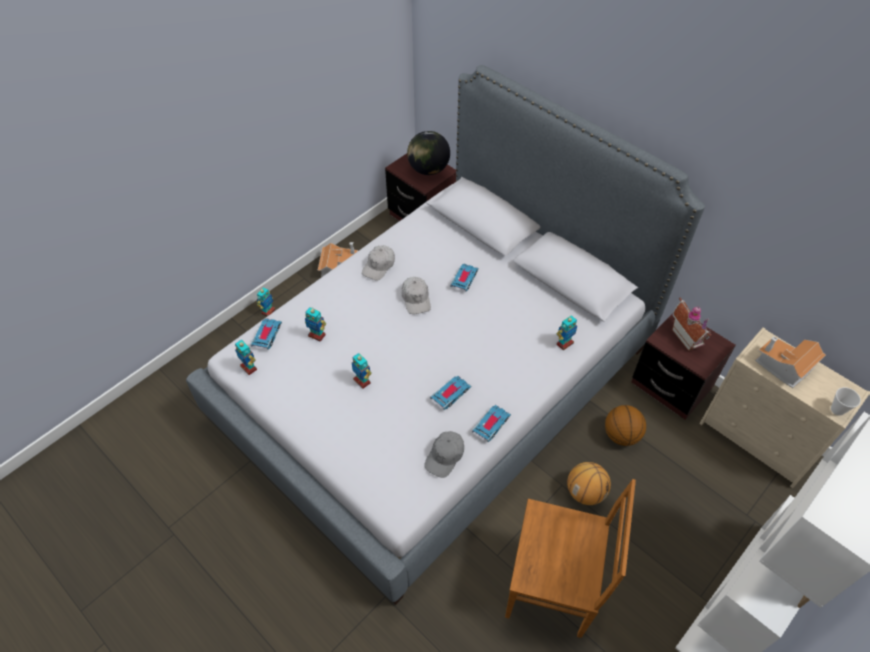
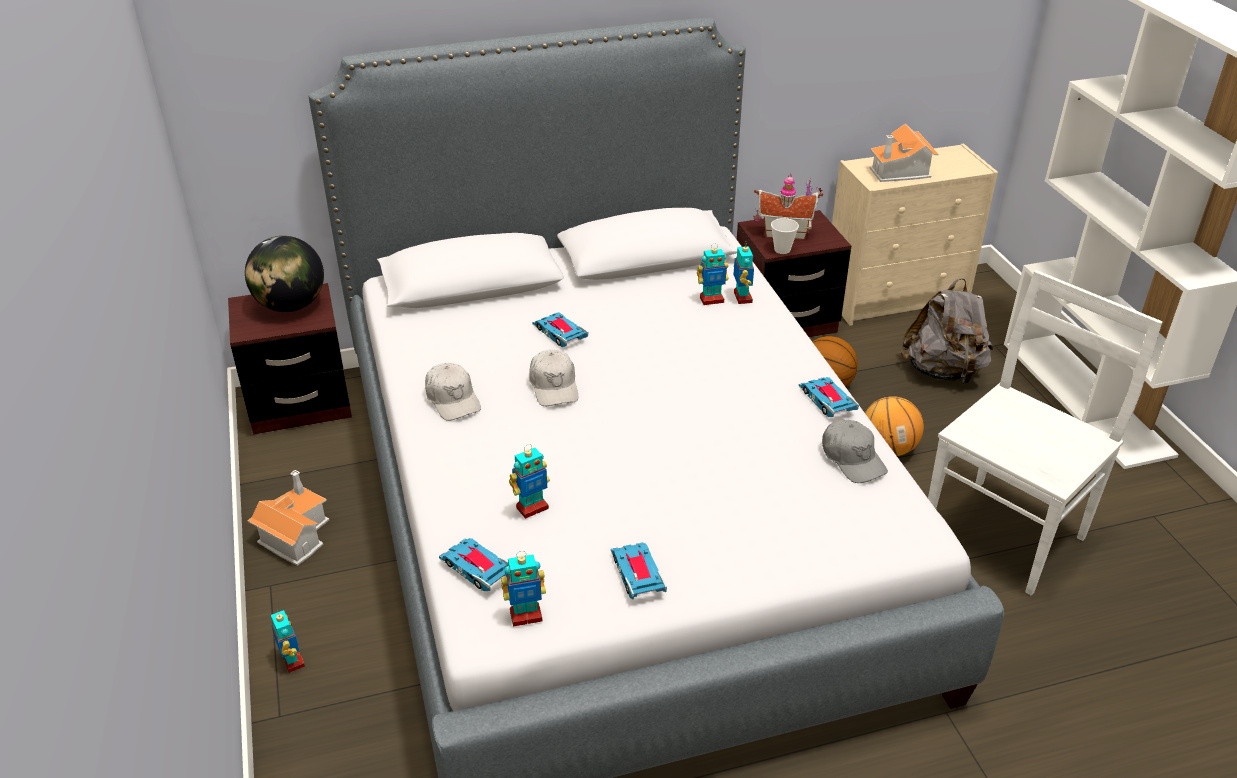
camera: 60 degrees left, 15 degrees down
toy robot [352,353,372,389] -> toy robot moved to [697,243,729,305]
white cap [402,277,431,314] -> white cap turned 60 degrees clockwise [529,350,578,406]
toy car [430,376,471,410] -> toy car moved to [611,542,667,599]
brown chair [505,479,636,638] -> white chair [928,270,1163,596]
cup [831,387,861,416] -> cup moved to [771,218,799,254]
none -> grey backpack [901,278,993,384]

